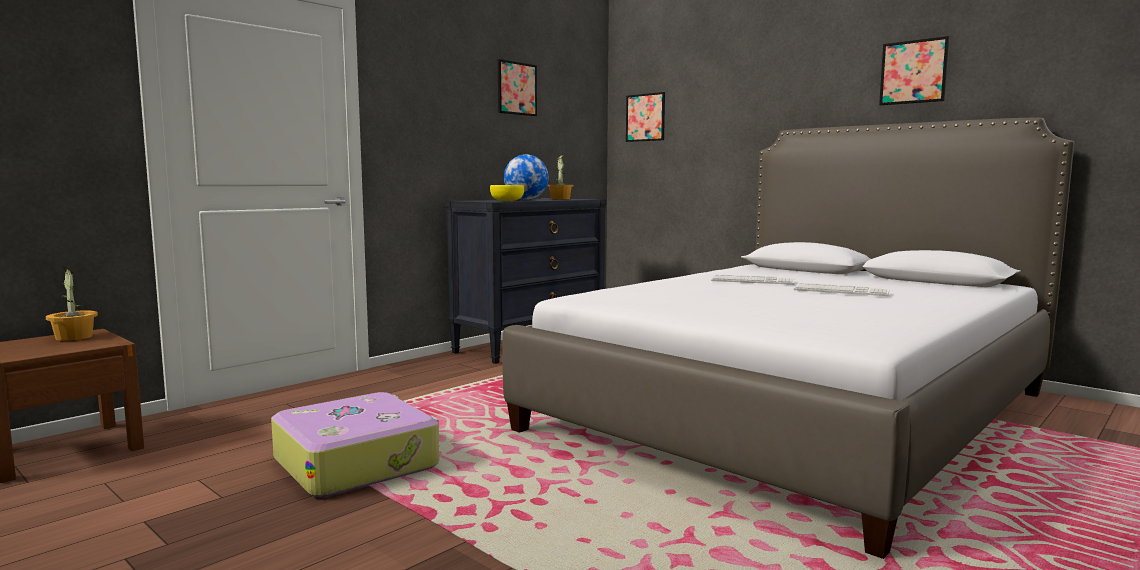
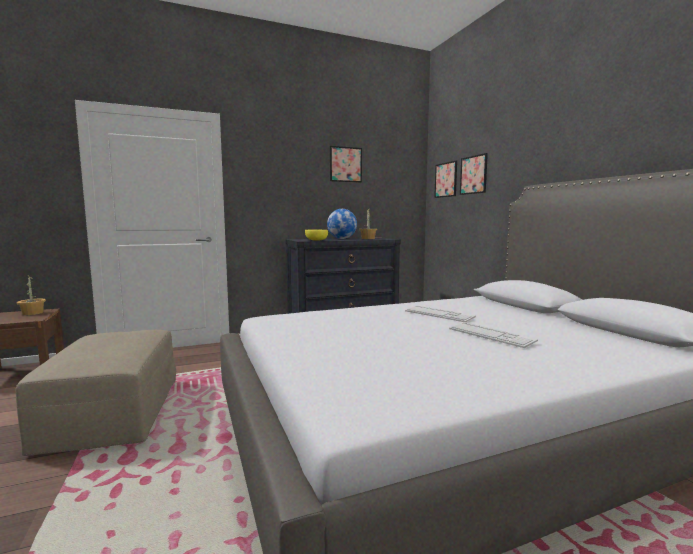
camera: 25 degrees right, 0 degrees up
suitcase [271,392,439,498] -> beige ottoman [16,330,176,456]
picture [879,36,949,105] -> picture moved to [460,153,488,195]

